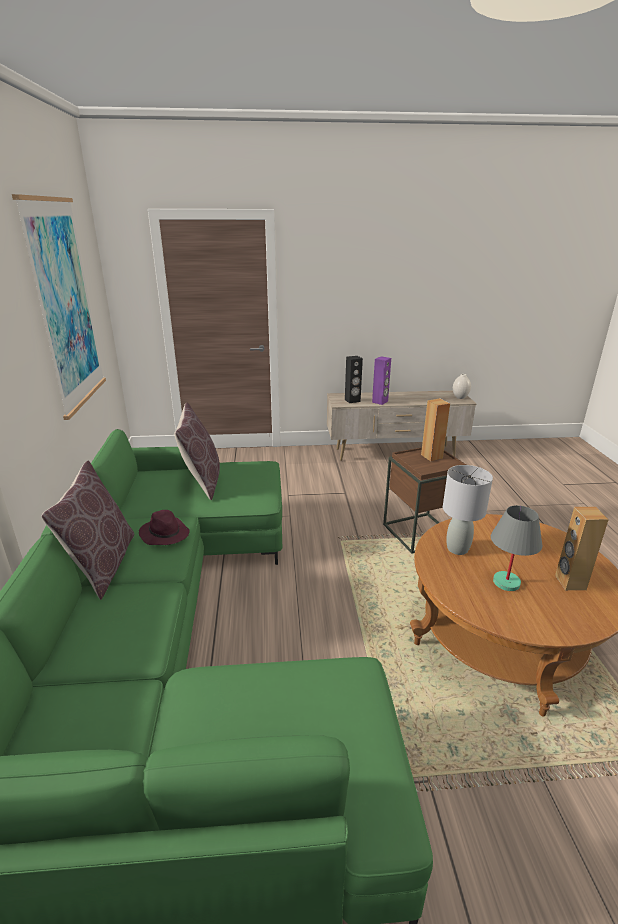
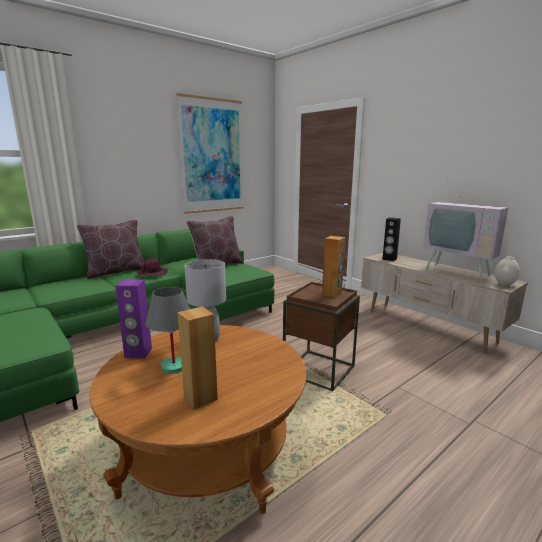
camera: 55 degrees right, 10 degrees down
purple speaker [372,356,391,405] -> purple speaker moved to [115,279,152,358]
none -> television [423,176,508,281]

